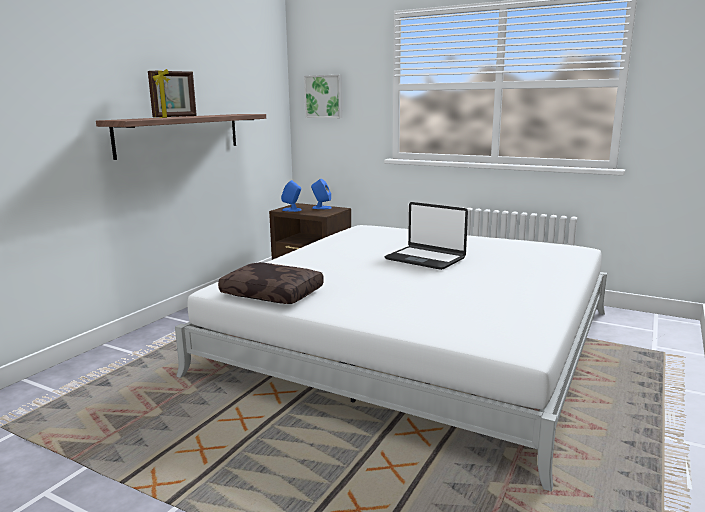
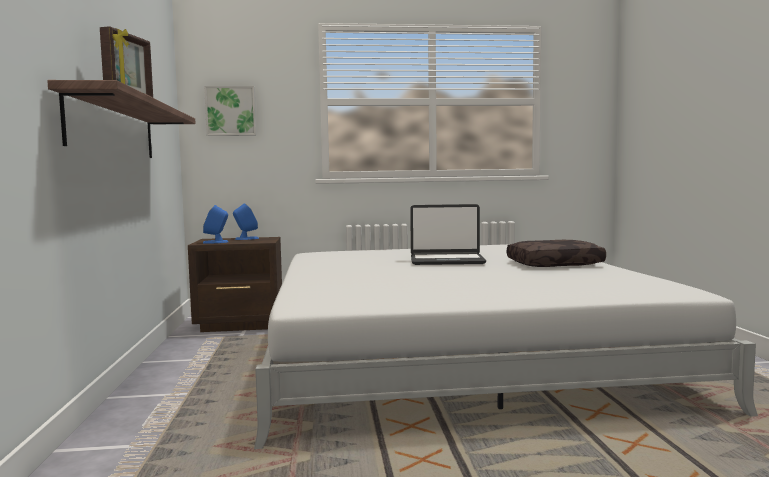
camera: 35 degrees left, 10 degrees down
brown pillow [218,262,324,304] -> brown pillow moved to [507,240,606,267]

